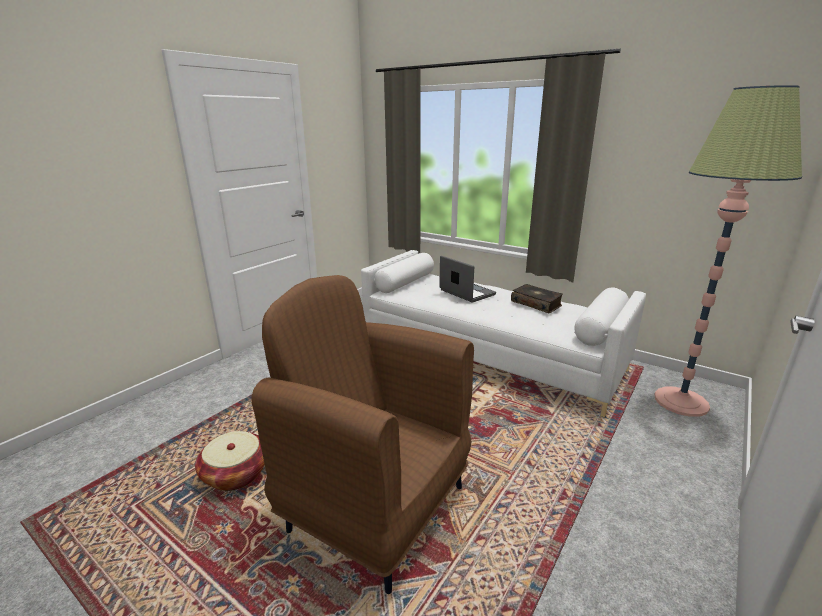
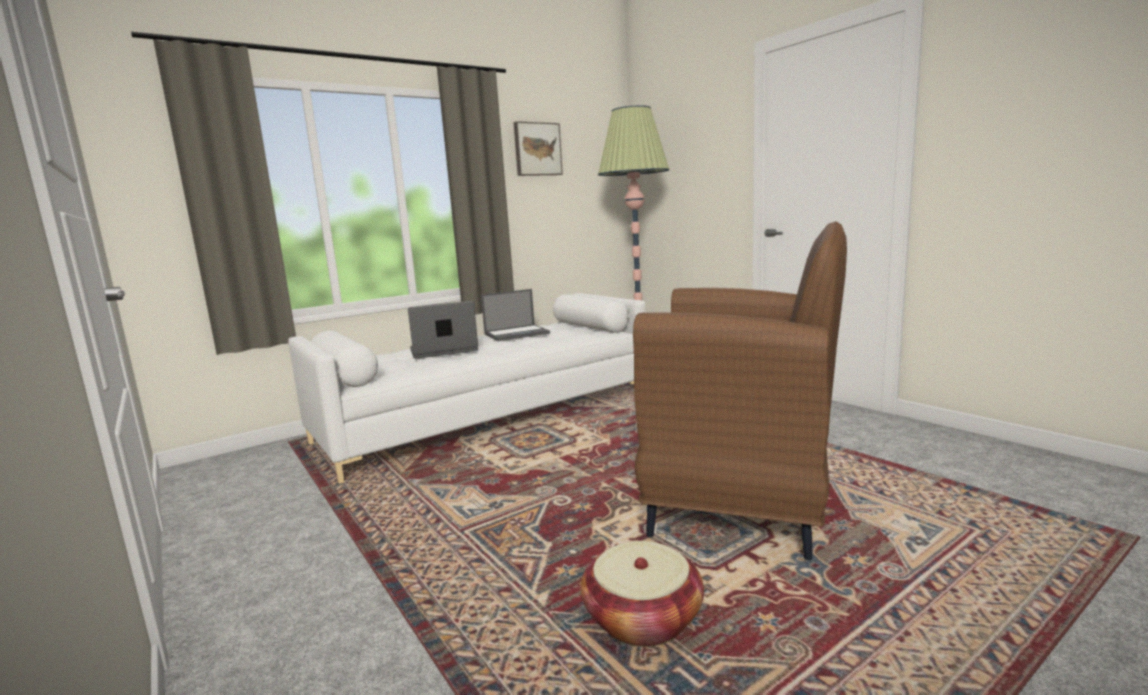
camera: 70 degrees left, 10 degrees down
brown armchair [251,275,474,594] -> brown armchair turned 120 degrees counterclockwise [633,221,847,560]
book [511,284,563,313] -> laptop [481,289,550,341]
none -> picture [514,121,563,176]

